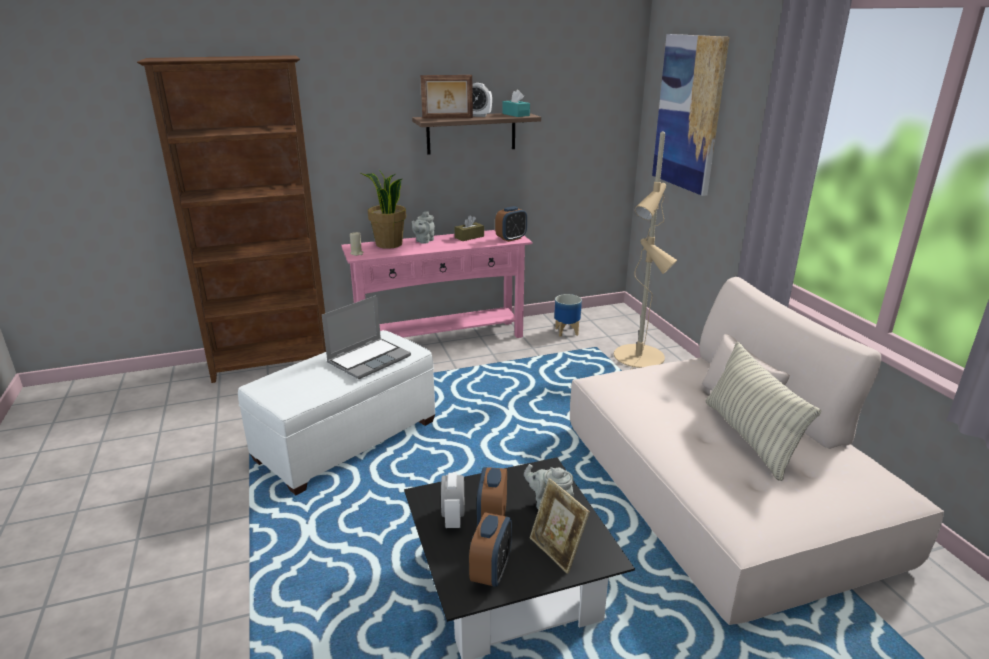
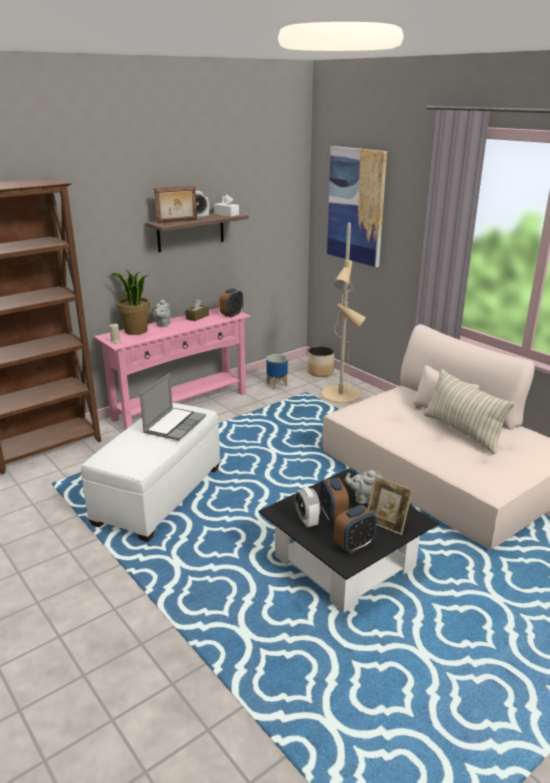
camera: 20 degrees left, 0 degrees up
alarm clock [469,512,512,587] -> alarm clock turned 60 degrees clockwise [334,505,377,554]
turquoise tissue box [502,89,530,117] -> white tissue box [214,194,239,217]
none -> planter [307,346,334,377]

